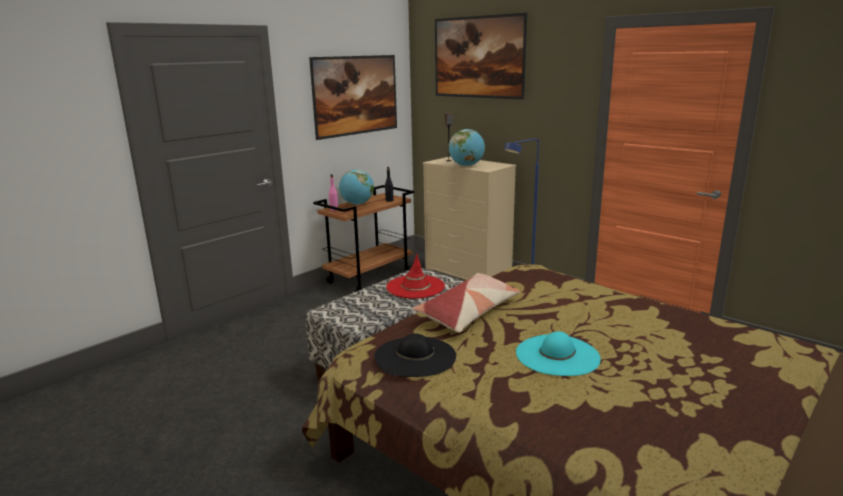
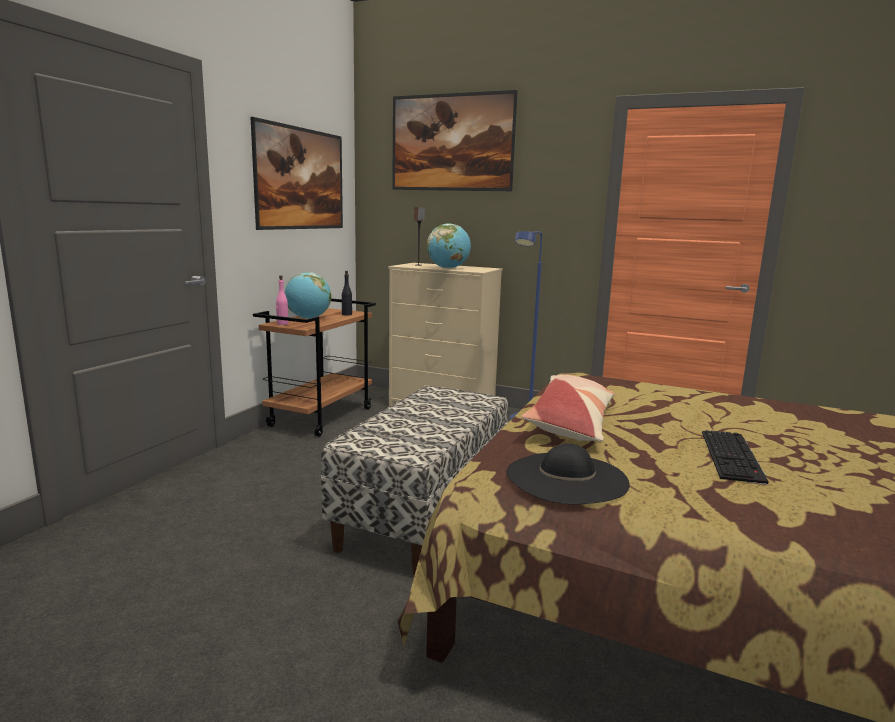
camera: 20 degrees left, 5 degrees down
red hat [386,254,445,299] -> none
turquoise hat [516,331,601,376] -> keyboard [702,430,769,485]

